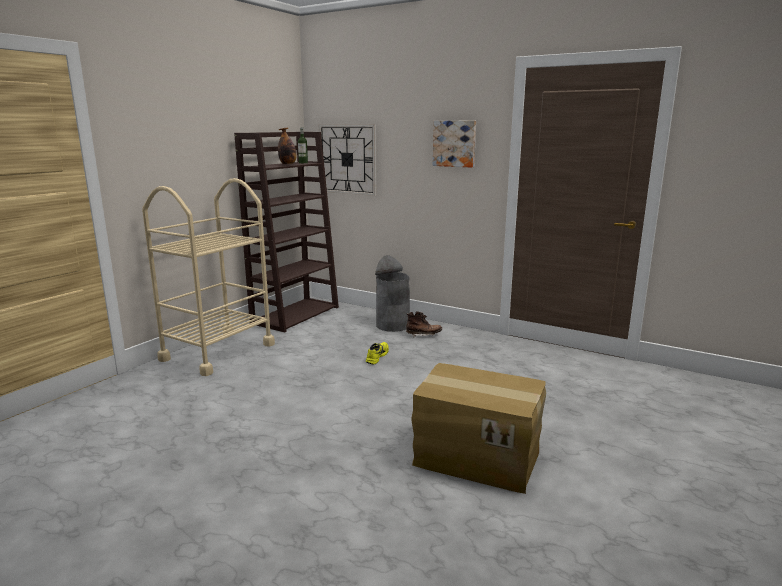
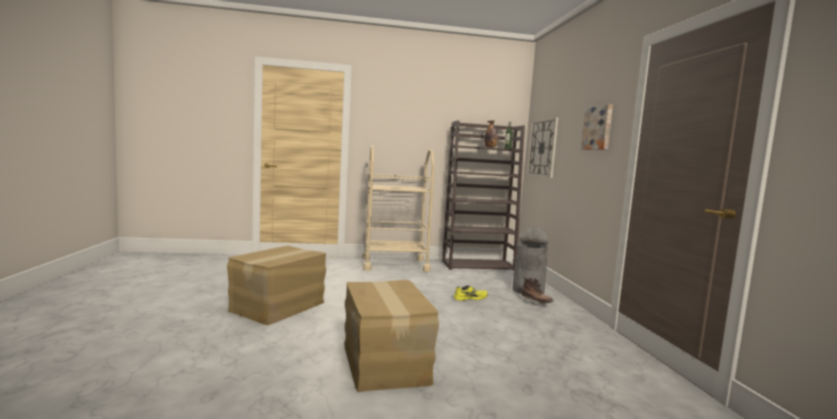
camera: 50 degrees right, 10 degrees down
none -> cardboard box [227,246,326,325]

